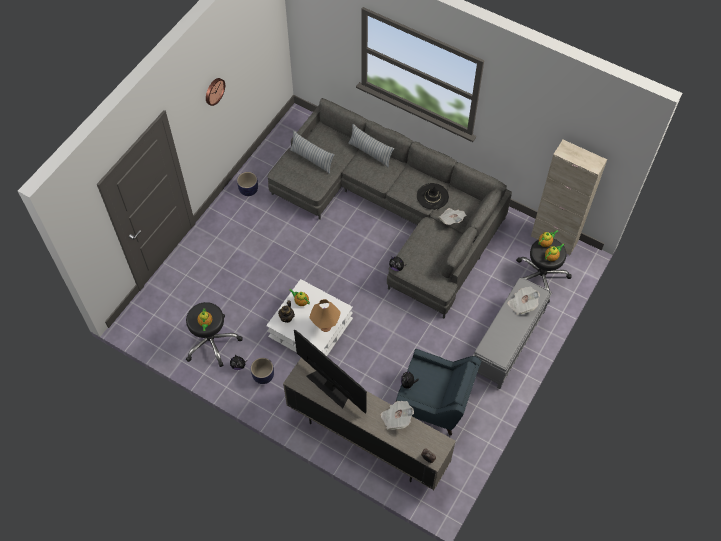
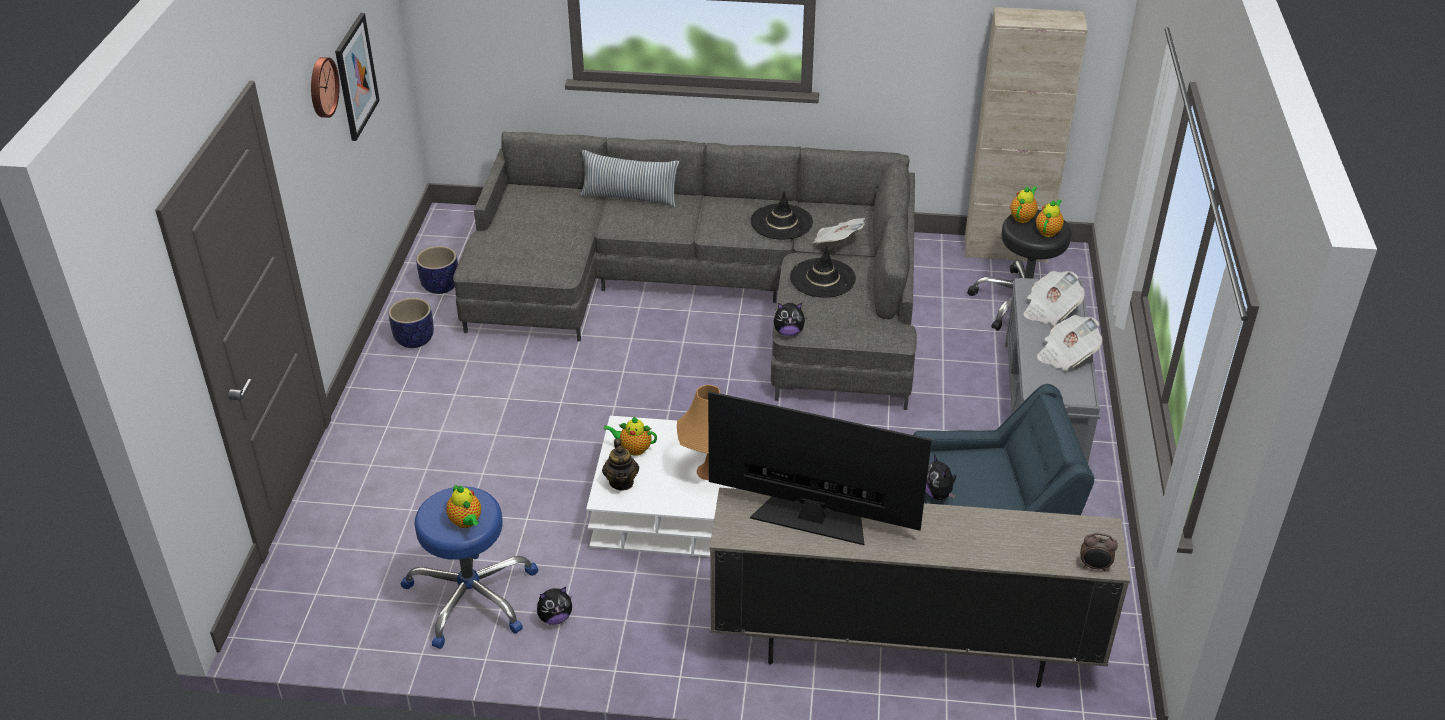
camera: 25 degrees left, 20 degrees down
black stool [186,302,243,367] -> blue stool [401,486,538,649]
planter [251,358,274,384] -> planter moved to [416,246,458,294]
pillow [290,131,334,174] -> none
newspaper [381,401,414,430] -> newspaper moved to [1037,315,1102,371]
none -> picture [335,13,380,141]
none -> black hat [790,246,856,298]

